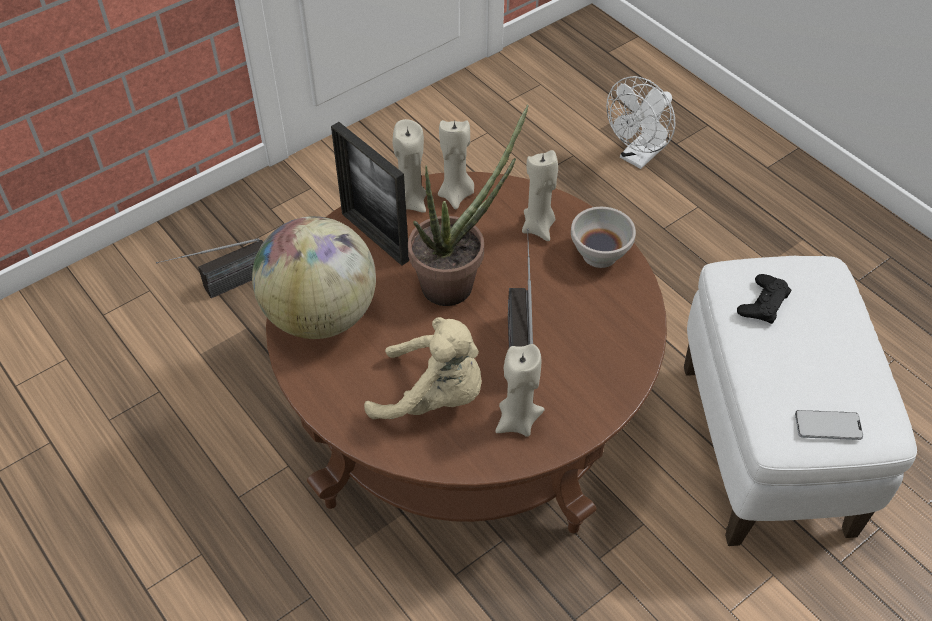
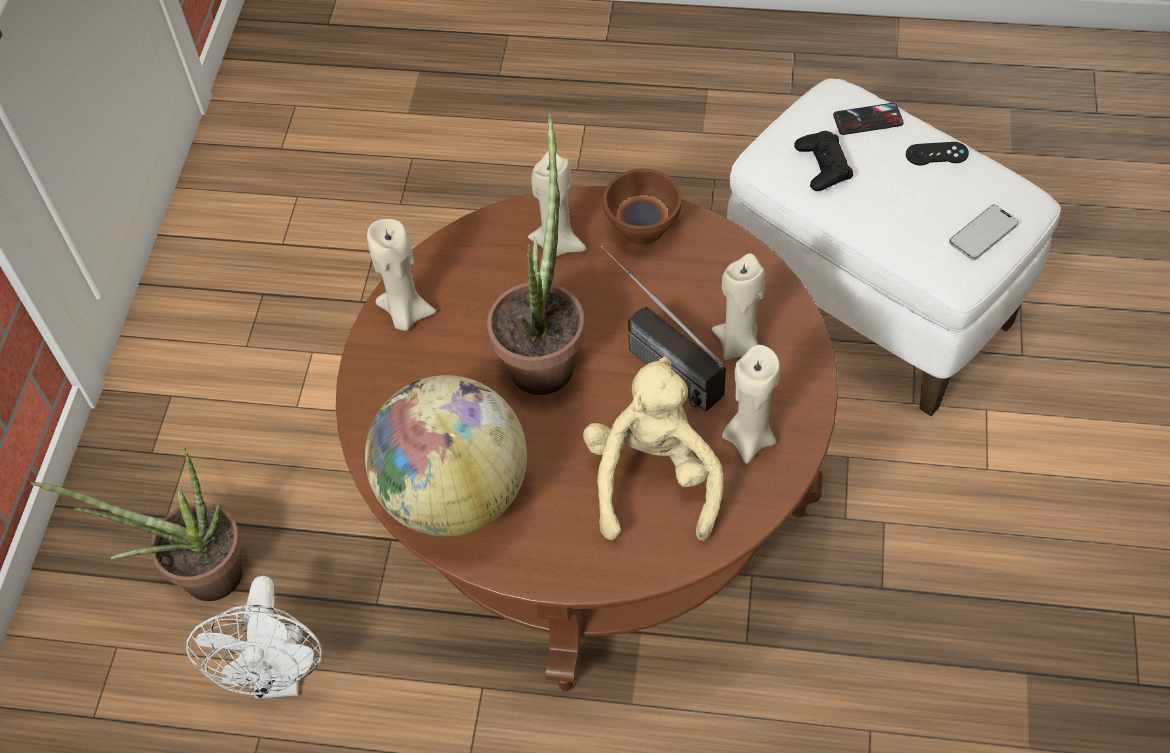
camera: 40 degrees left, 5 degrees up
radio [156,238,263,298] -> potted plant [31,448,243,601]
picture frame [331,122,409,266] -> none
beige plush toy [364,317,482,419] -> beige plush toy turned 60 degrees counterclockwise [583,356,723,541]
beige candle [438,119,474,210] -> beige candle moved to [712,253,765,360]
white bowl [571,207,636,268] -> brown bowl [603,169,682,244]
white fan [606,76,675,169] -> white fan moved to [186,576,322,699]
none -> phone [833,103,904,135]
none -> black game controller [906,142,969,166]

